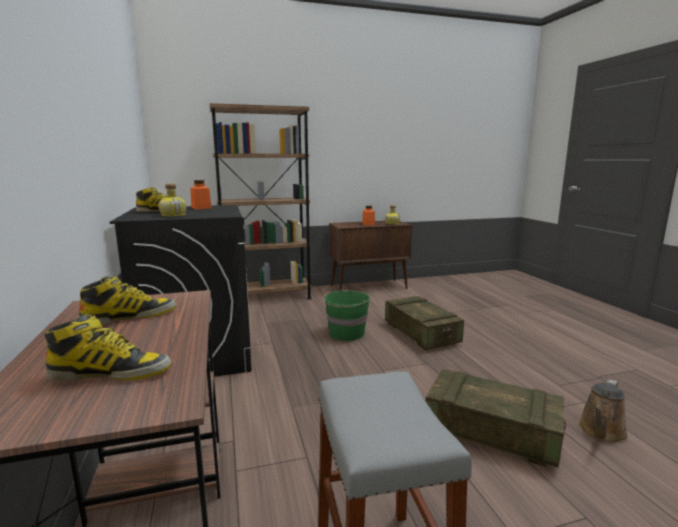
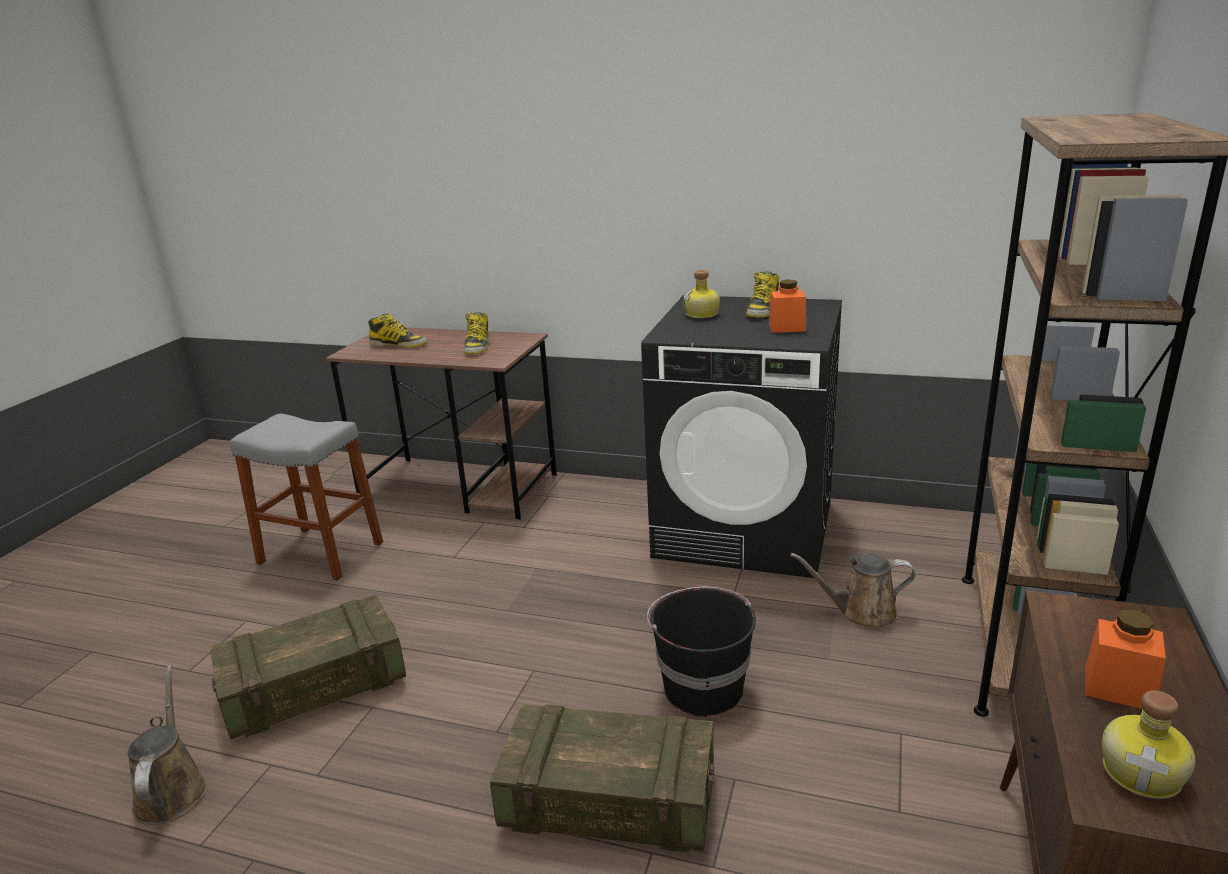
camera: 125 degrees right, 10 degrees up
boot [44,314,171,381] -> boot turned 105 degrees counterclockwise [368,313,427,348]
green bucket [322,290,370,341] -> black bucket [647,587,756,717]
none -> brown watering can [790,553,916,629]

